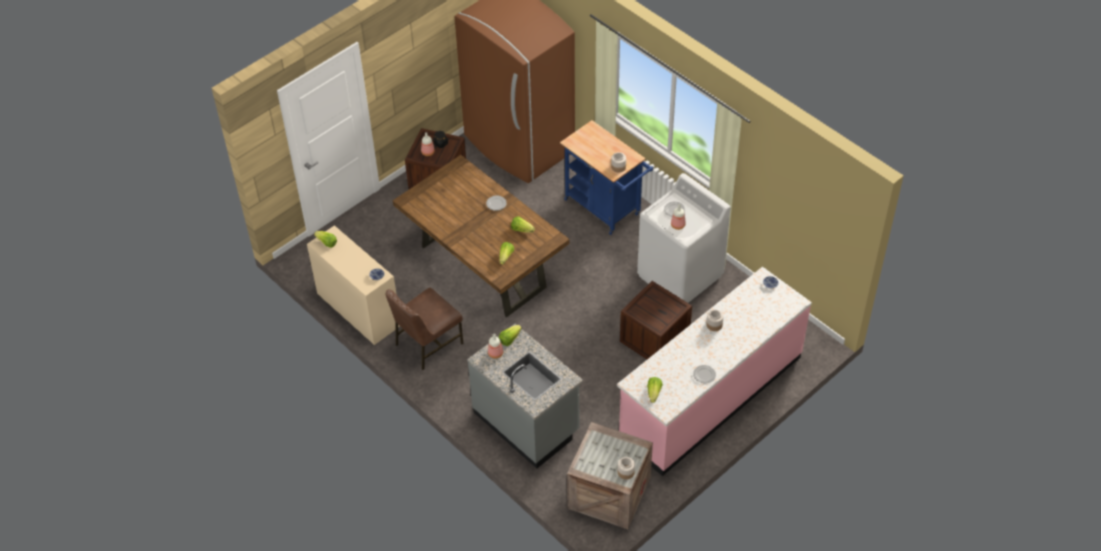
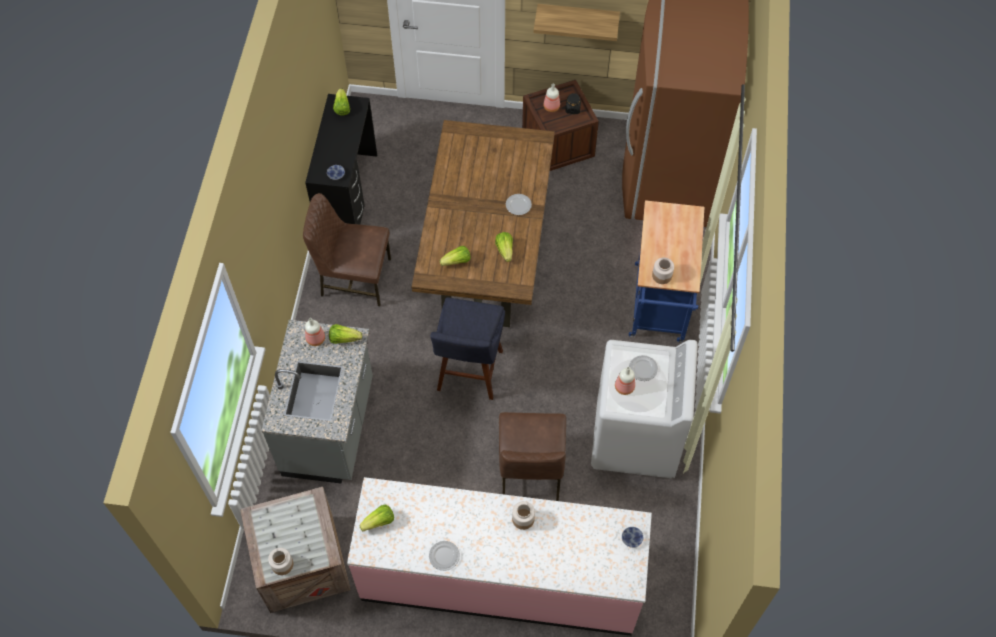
camera: 50 degrees right, 10 degrees up
beige desk [307,225,400,345] -> black desk [305,94,377,225]
crate [620,281,692,359] -> brown chair [499,412,566,501]
none -> blue stool [430,298,505,400]
none -> shelf [533,4,620,41]

